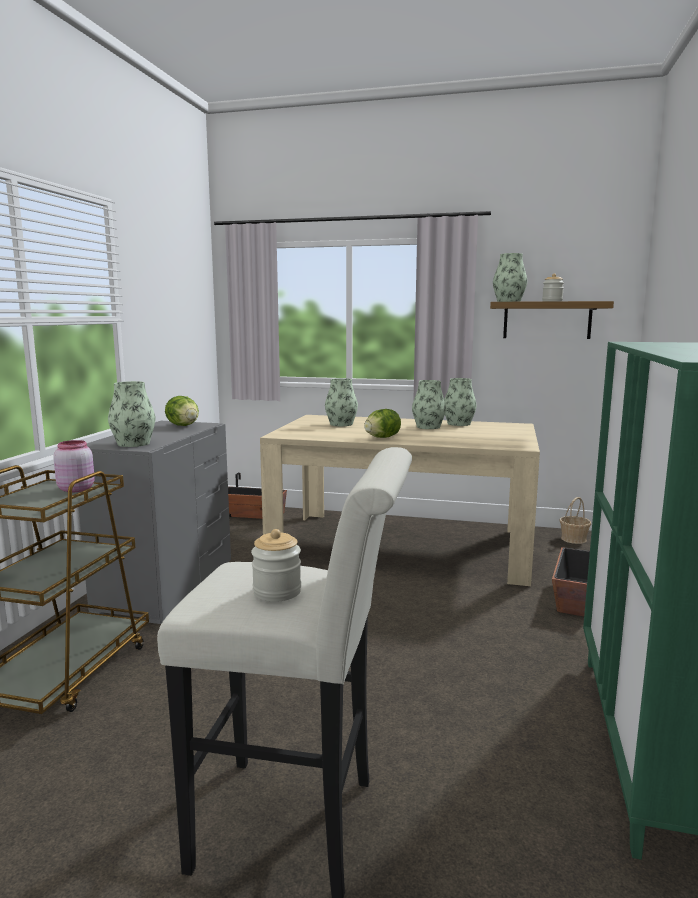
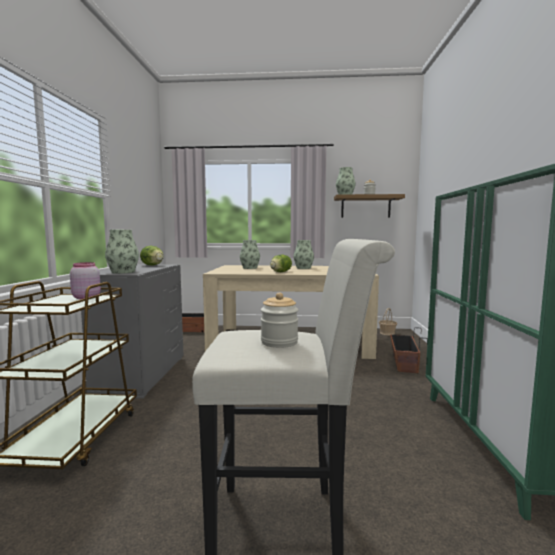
camera: 10 degrees left, 5 degrees down
vase [444,378,477,426] -> none

